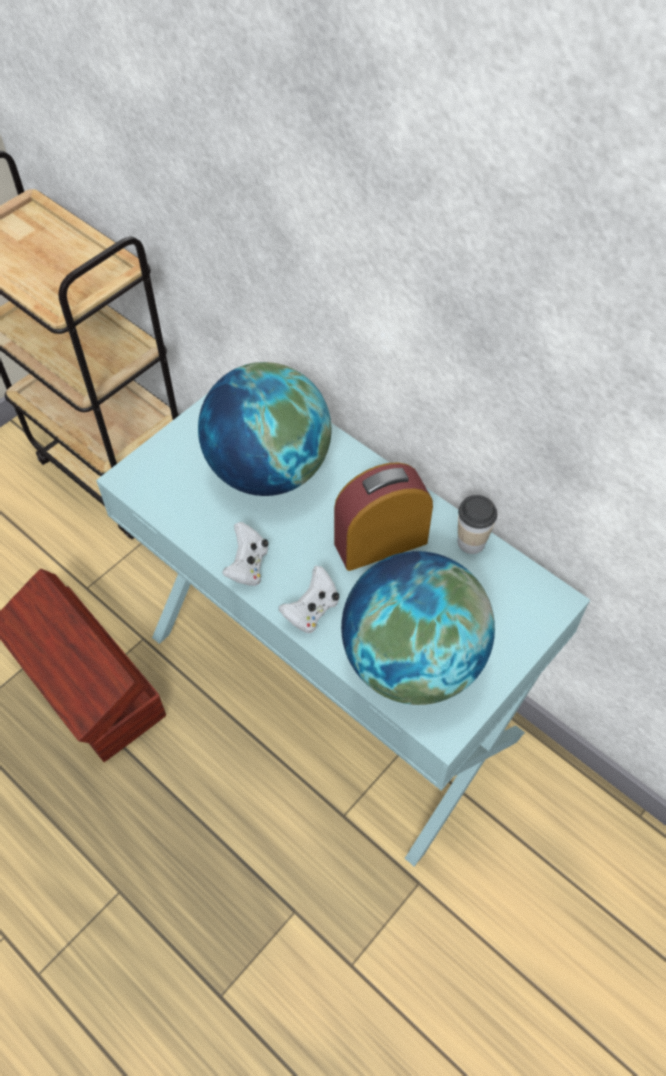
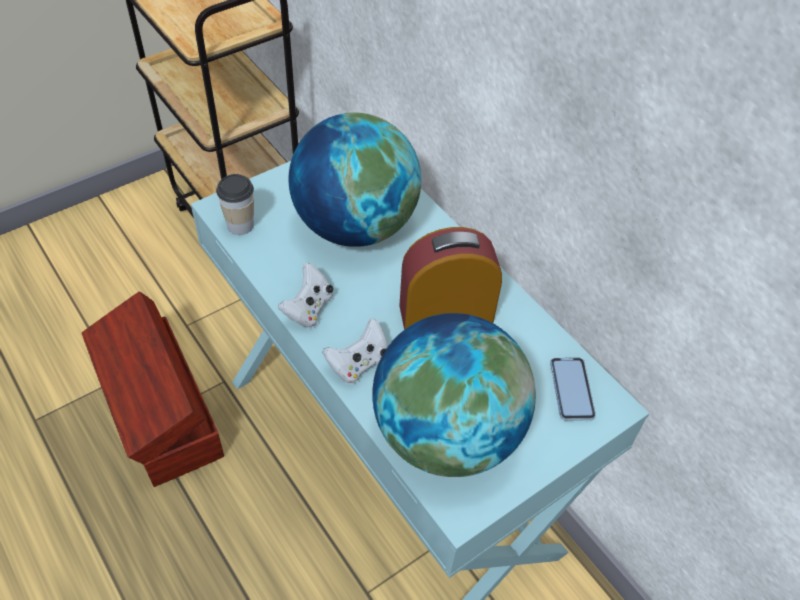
camera: 10 degrees right, 5 degrees down
cup [458,495,497,554] -> cup moved to [216,174,254,235]
none -> phone [550,357,596,421]

